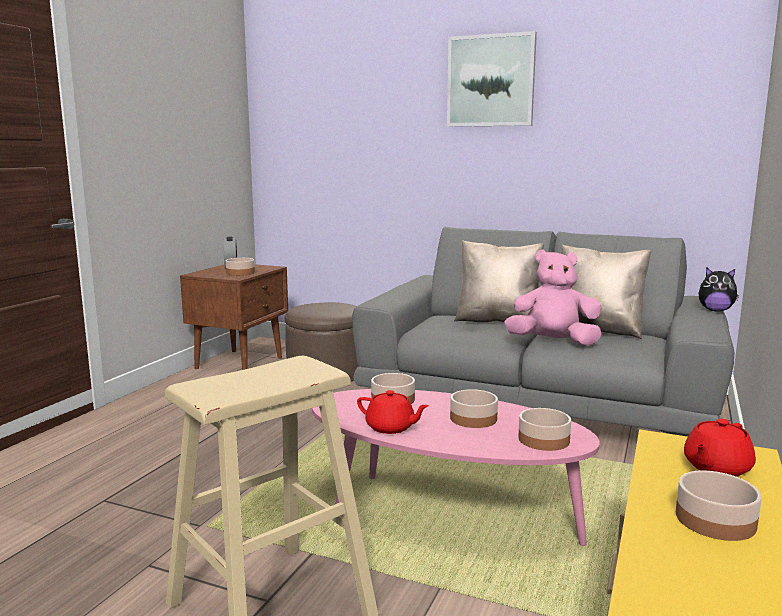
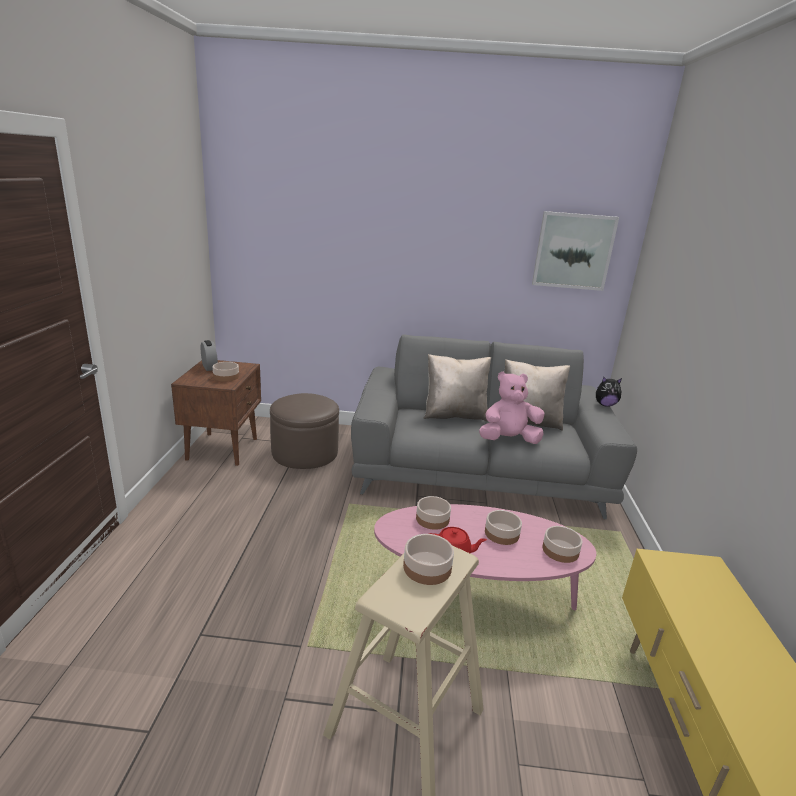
camera: 20 degrees left, 10 degrees up
picture [447,31,537,127] -> picture moved to [532,211,619,291]
bowl [676,470,762,541] -> bowl moved to [403,534,454,585]
red teapot [684,419,756,477] -> none

